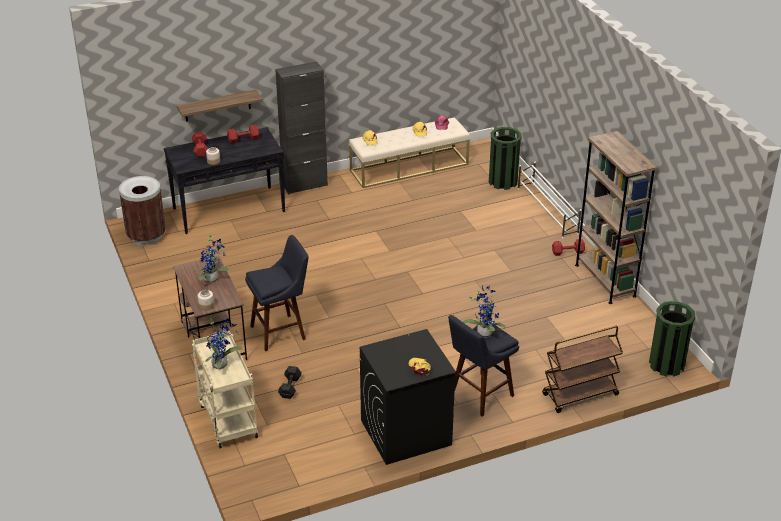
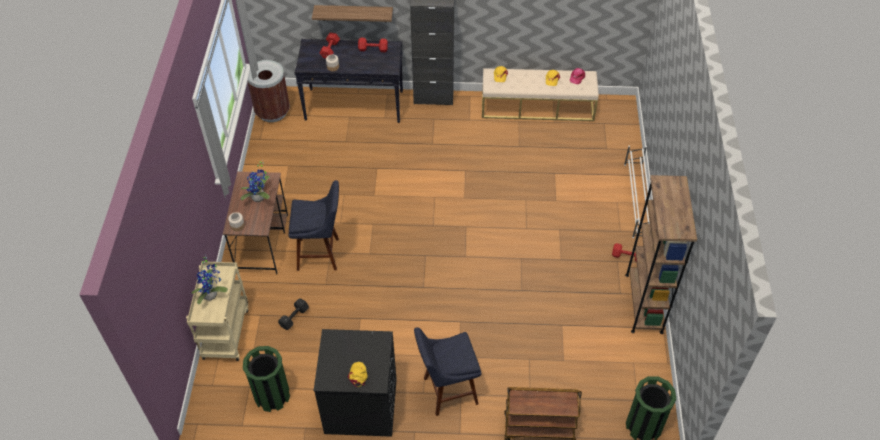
camera: 25 degrees right, 15 degrees up
potted plant [462,285,506,338] -> none
green trash can [489,127,522,190] -> green trash can moved to [243,346,290,412]

